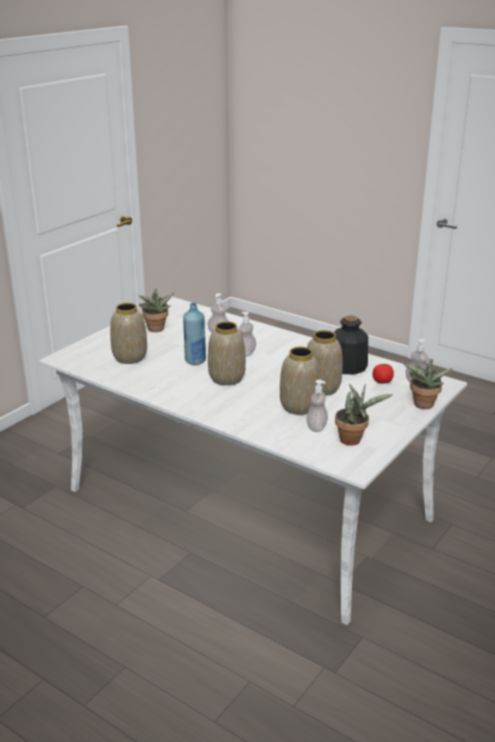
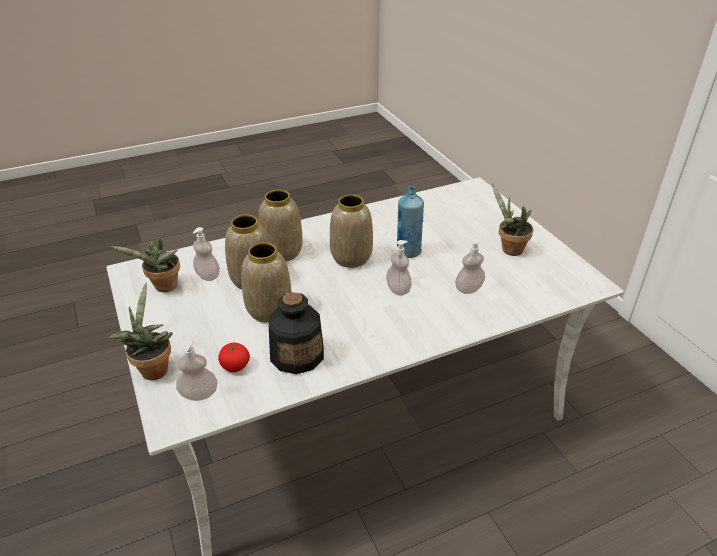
camera: 120 degrees right, 10 degrees up
vase [110,303,147,364] -> vase moved to [258,190,303,262]

